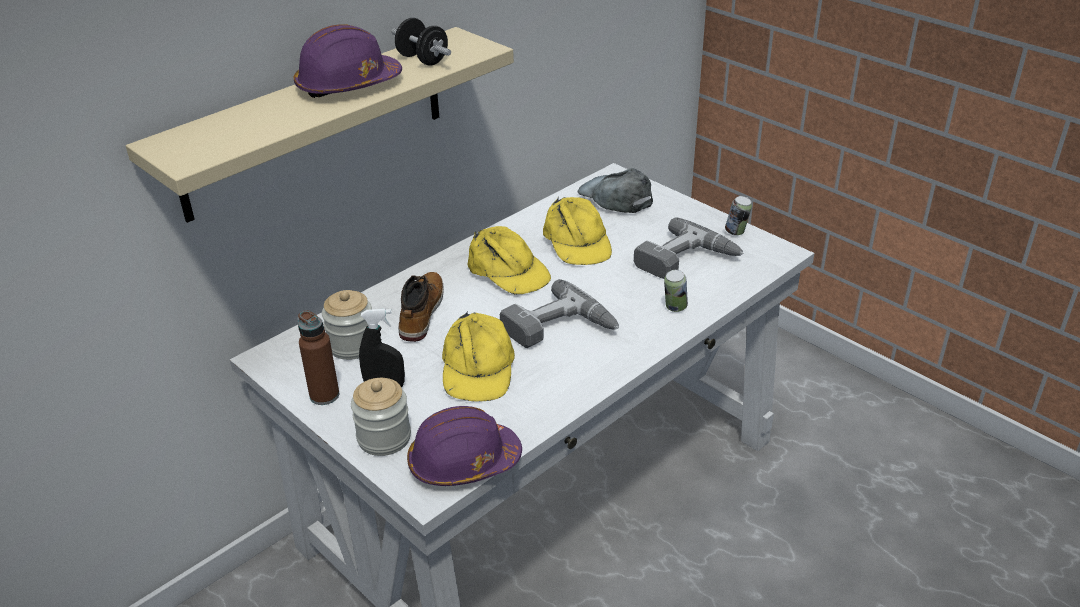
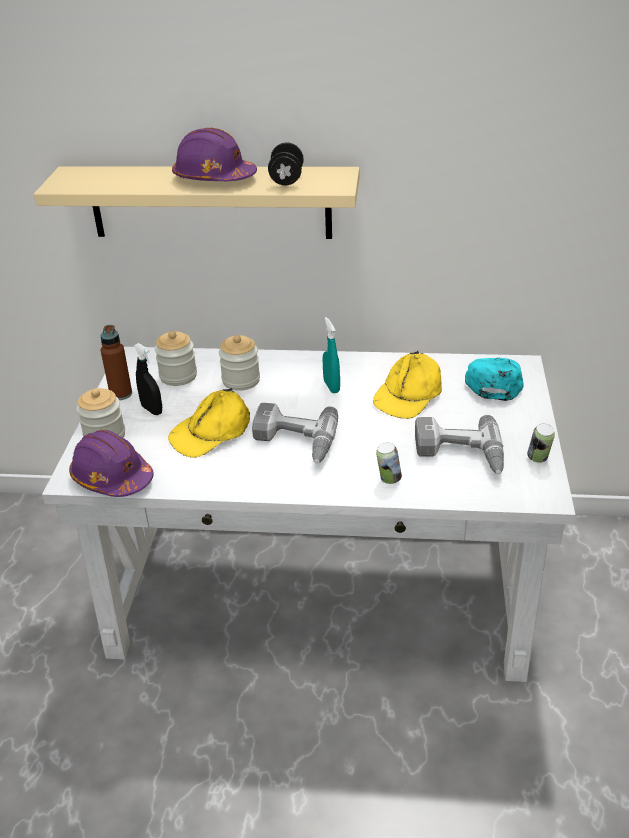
camera: 50 degrees right, 0 degrees up
boot [398,272,444,342] -> jar [219,335,260,391]
yellow cap [467,226,551,294] -> turquoise spray bottle [323,317,340,393]
grey cap [578,168,653,213] -> turquoise cap [465,358,523,401]

